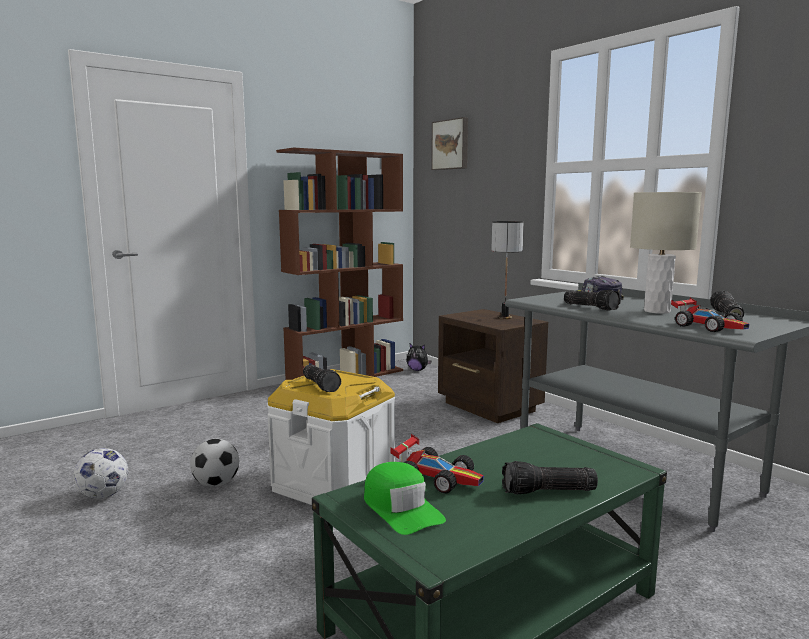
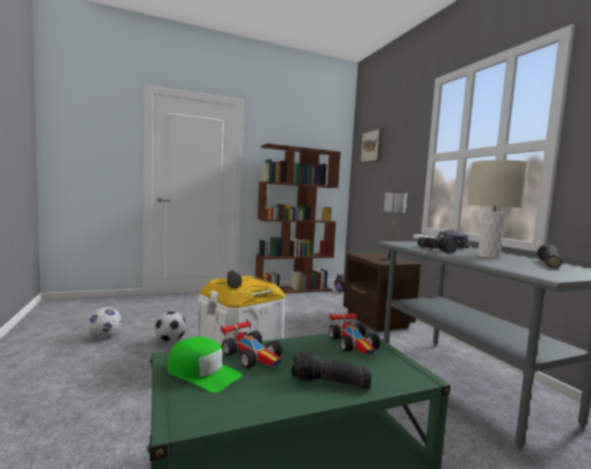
camera: 15 degrees right, 5 degrees down
green cap [364,462,446,535] -> green cap turned 45 degrees counterclockwise [167,337,242,393]
toy car [671,297,749,332] -> toy car moved to [329,312,380,354]

